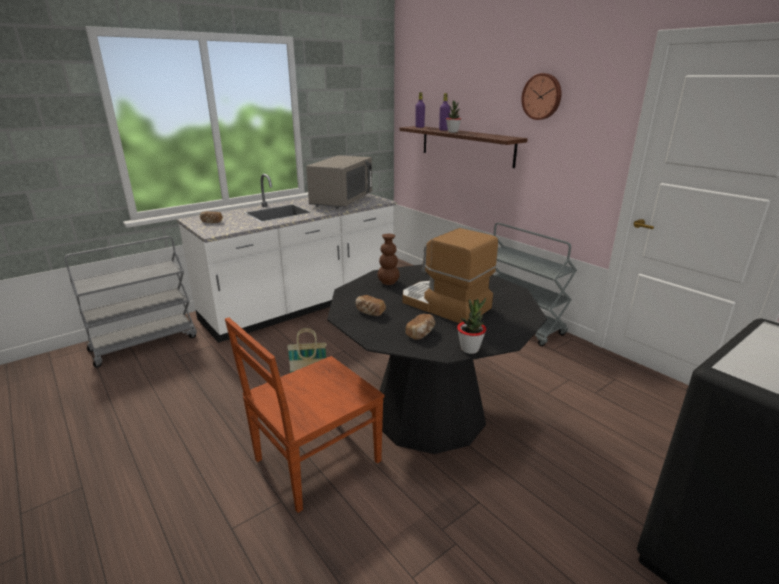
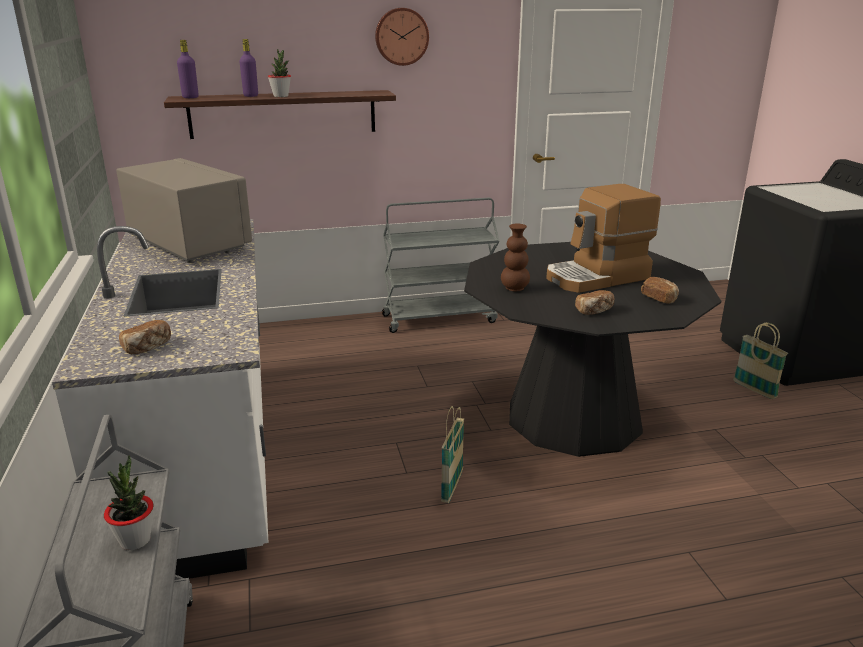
camera: 65 degrees left, 0 degrees up
brown chair [225,317,385,513] -> none
potted plant [457,297,486,354] -> potted plant moved to [104,455,153,550]
none -> basket [733,323,788,399]

